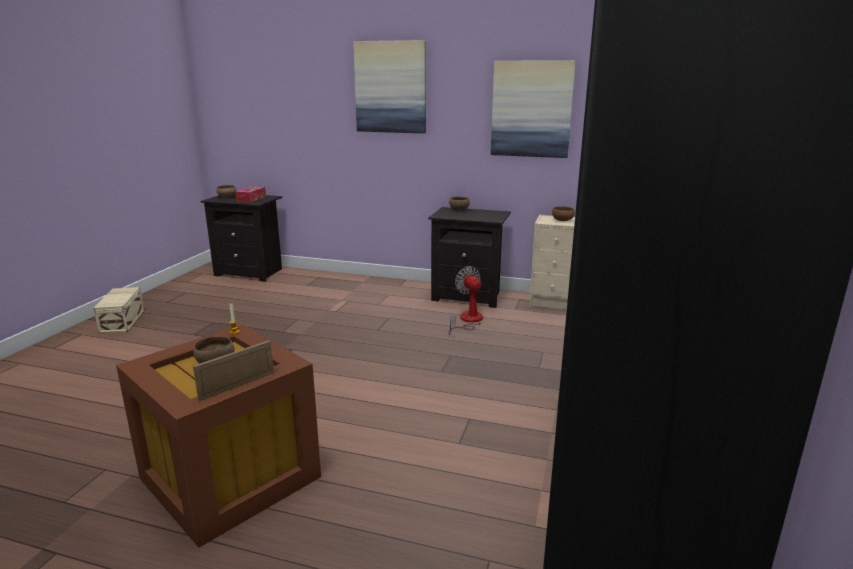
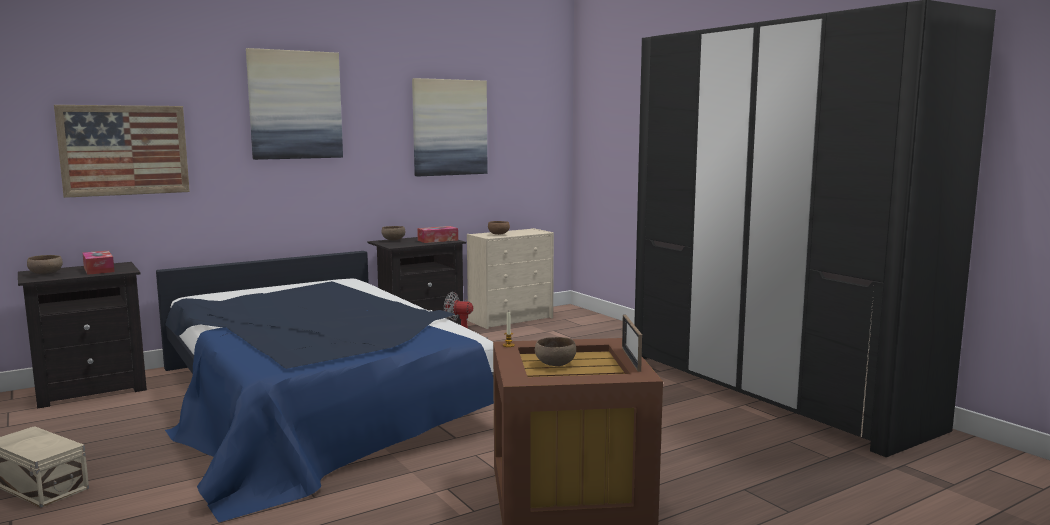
camera: 50 degrees left, 10 degrees down
none -> picture [54,105,190,198]
none -> bed [156,251,494,522]
none -> tissue box [417,226,458,243]

